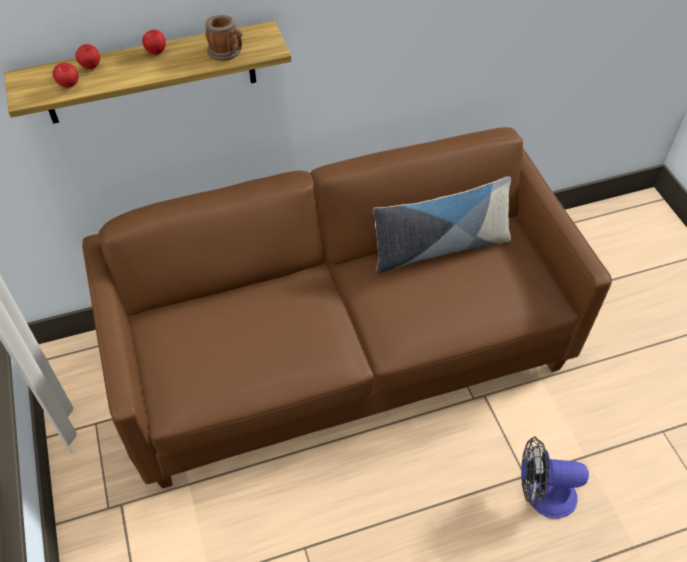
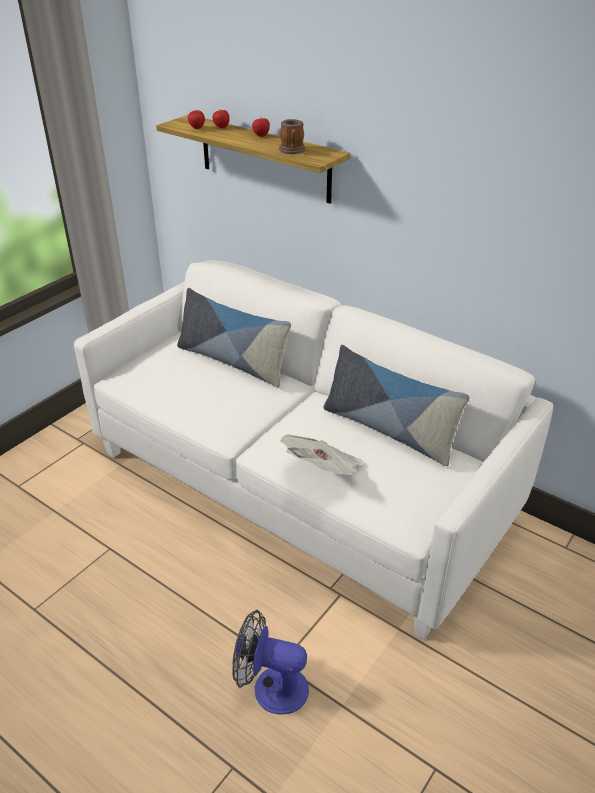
camera: 55 degrees right, 15 degrees down
brown sofa [82,127,612,489] -> white sofa [74,260,553,640]
fan [521,436,589,519] -> fan turned 45 degrees counterclockwise [232,610,309,715]
none -> pillow [177,288,291,387]
none -> newspaper [281,434,363,476]

